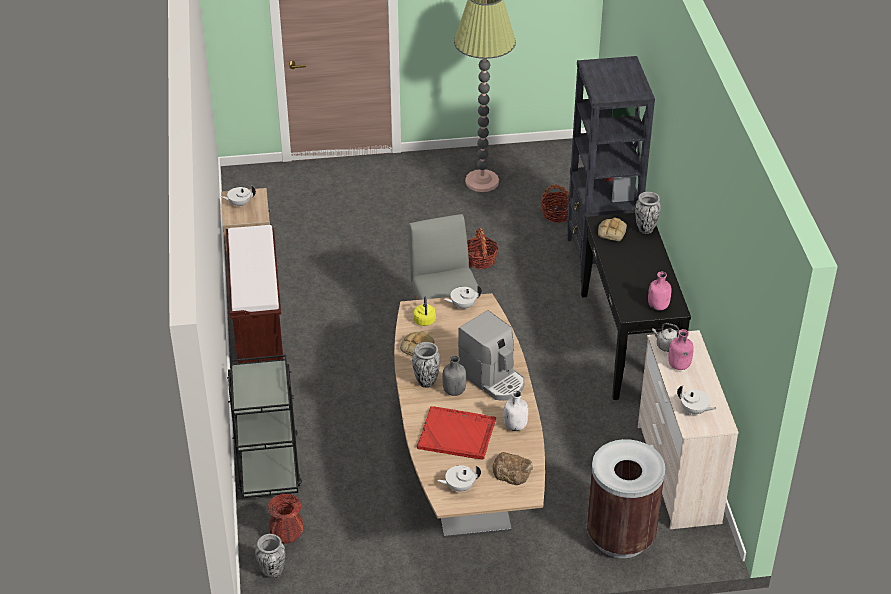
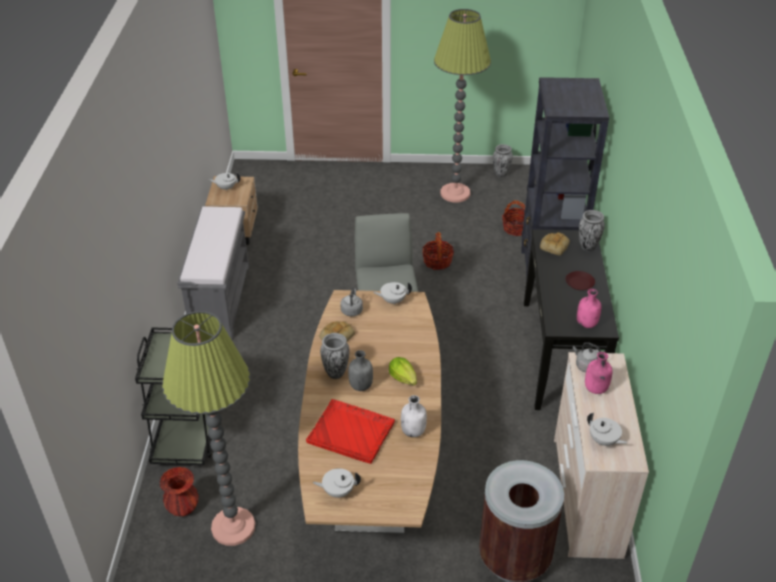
camera: 10 degrees right, 0 degrees up
brown bench [226,225,284,363] -> grey bench [177,206,249,340]
vase [255,534,285,579] -> vase moved to [493,144,513,177]
yellow kettle [413,296,436,326] -> grey kettle [340,287,363,316]
coffee machine [458,310,525,401] -> lettuce [389,357,417,386]
bread [492,452,533,485] -> none
none -> floor lamp [162,311,255,546]
none -> brown plate [566,271,595,290]

